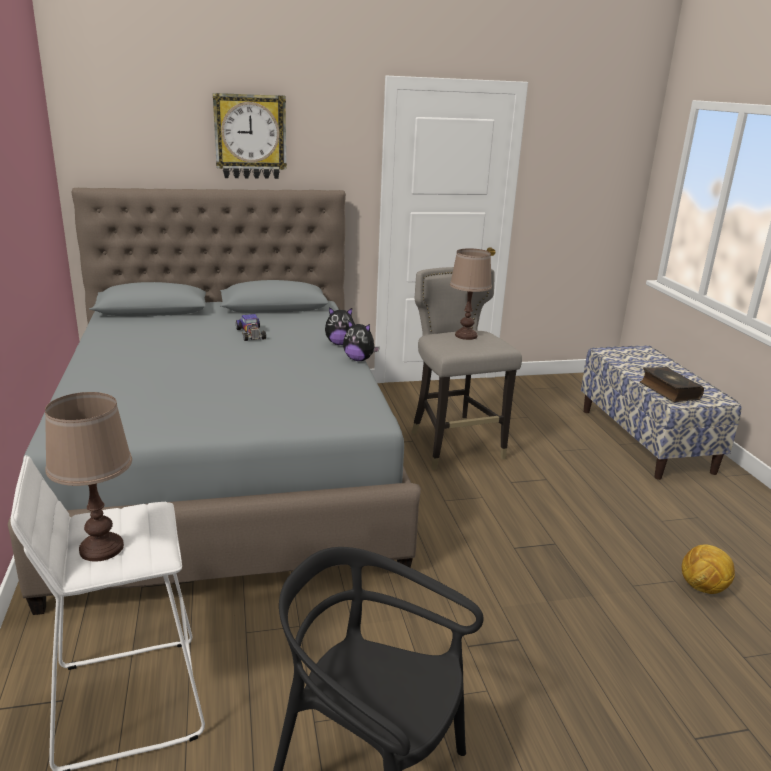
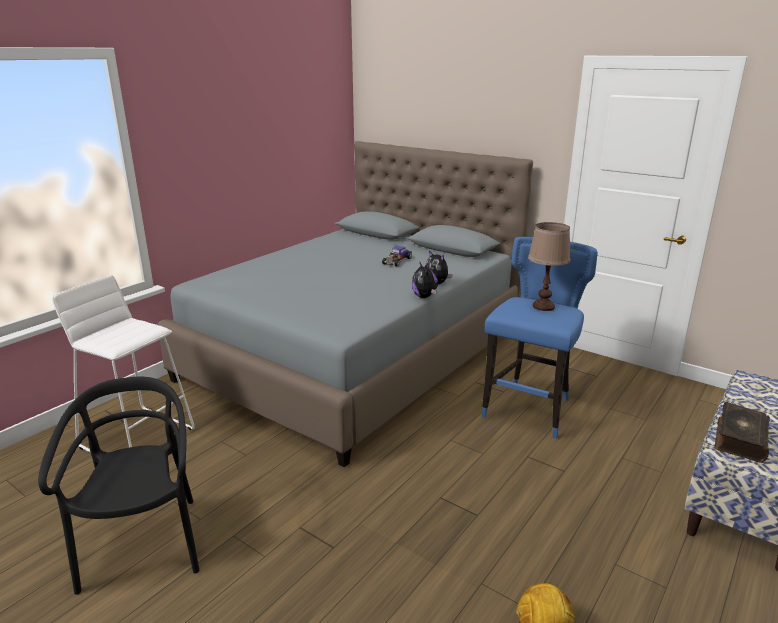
camera: 50 degrees right, 0 degrees up
brown table lamp [45,392,132,562] -> none
wall clock [213,93,287,179] -> none
grey stool [411,267,522,470] -> blue stool [481,237,598,439]

